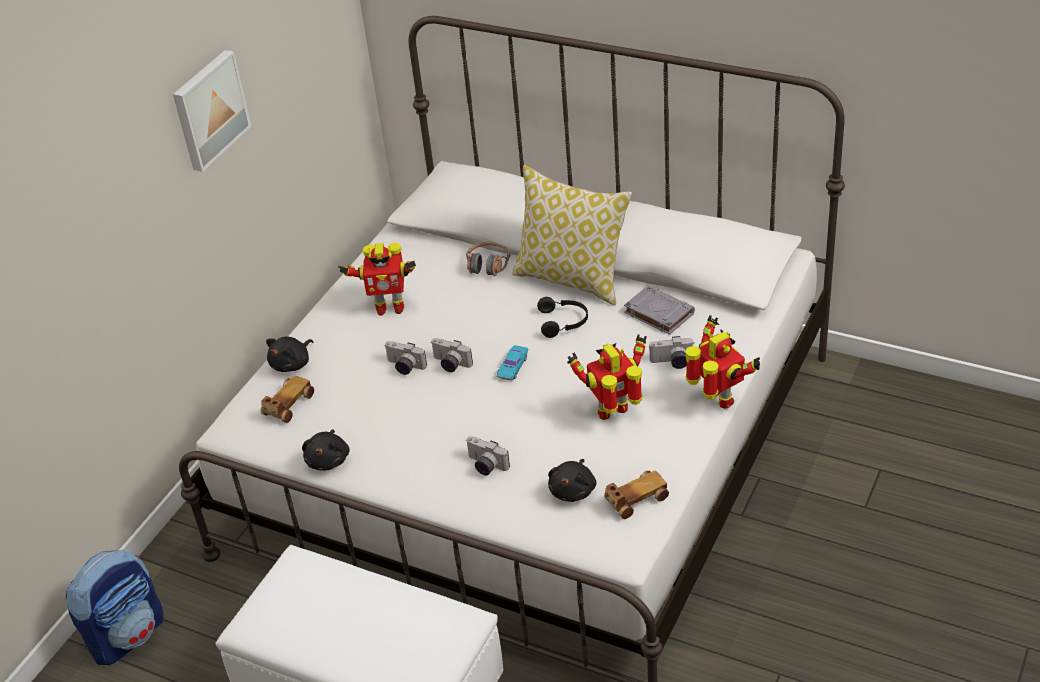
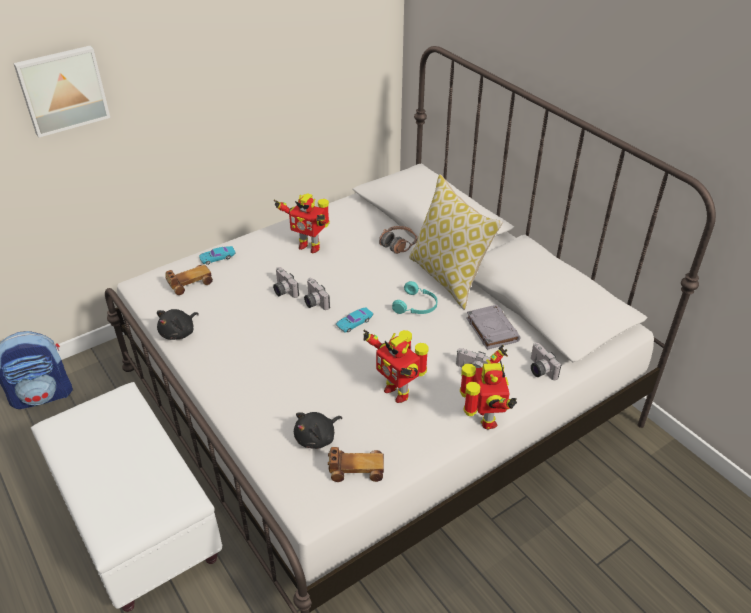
camera: 25 degrees right, 0 degrees up
picture [173,50,252,172] -> picture moved to [13,46,111,137]
black plush toy [266,337,313,372] -> turquoise toy car [199,246,235,265]
camera [466,436,510,476] -> camera moved to [531,342,561,380]
black headphones [537,297,588,338] -> turquoise headphones [392,281,438,314]
toy robot [567,335,647,420] -> toy robot turned 135 degrees counterclockwise [363,330,428,403]

